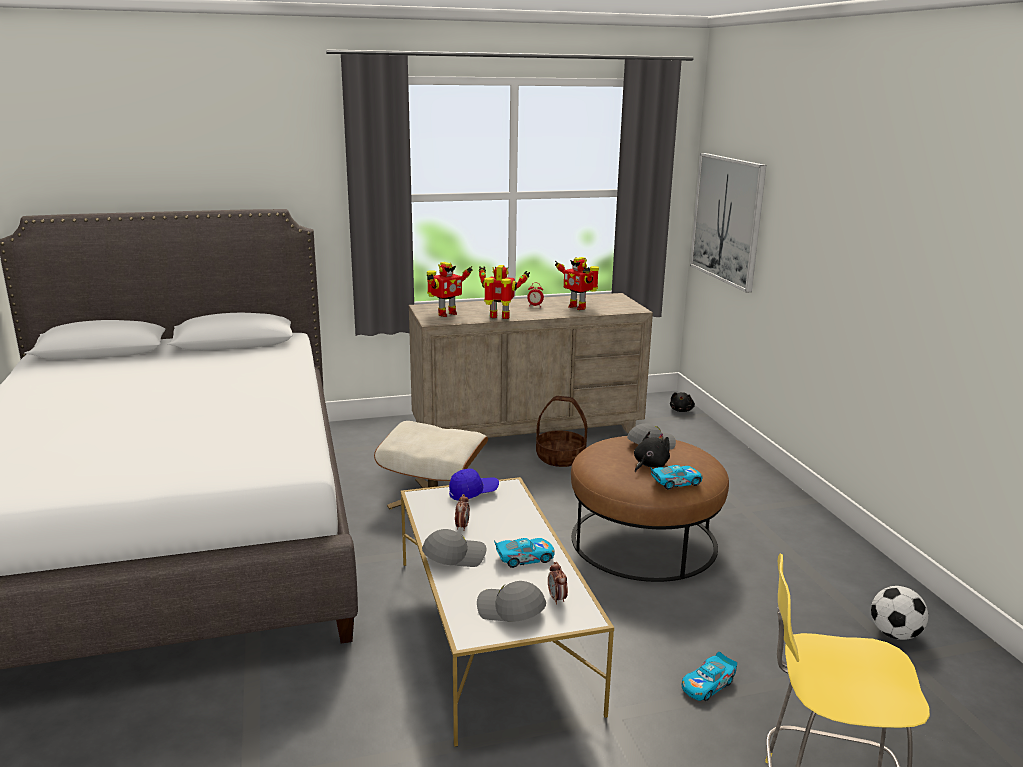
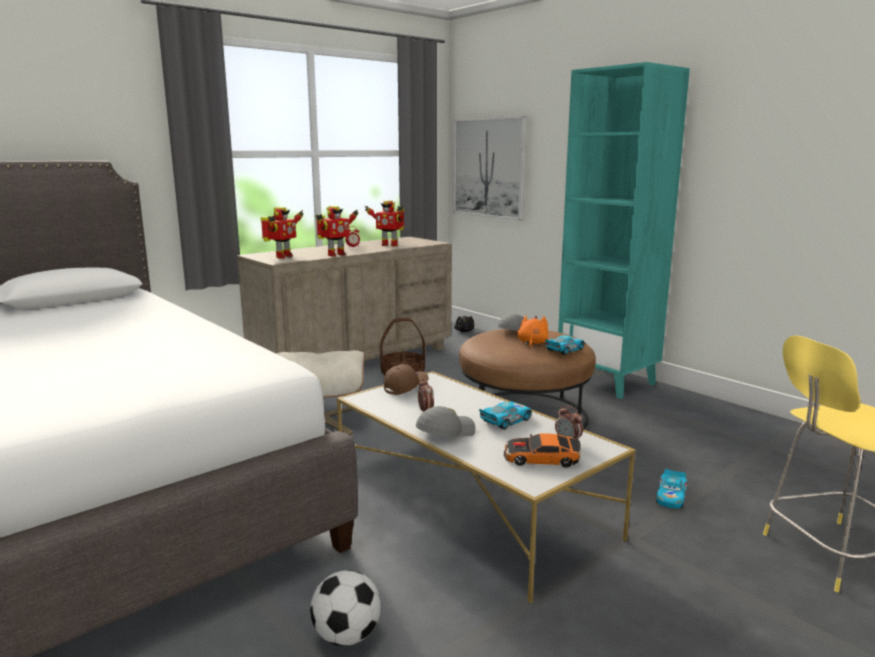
camera: 25 degrees left, 5 degrees down
blue cap [449,469,499,501] -> brown cap [384,364,429,395]
grey cap [477,581,546,622] -> toy car [504,434,581,468]
toy robot [479,265,530,319] -> toy robot turned 150 degrees clockwise [316,206,359,257]
black plush toy [634,431,670,472] -> orange plush toy [517,315,548,348]
football [871,586,928,640] -> football moved to [310,570,381,646]
none -> turquoise bookcase [558,62,690,399]

